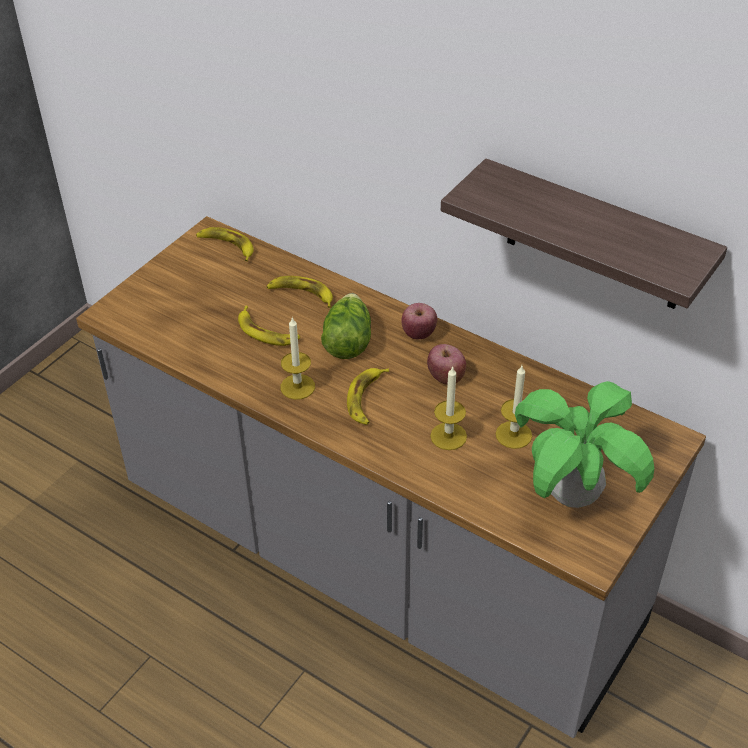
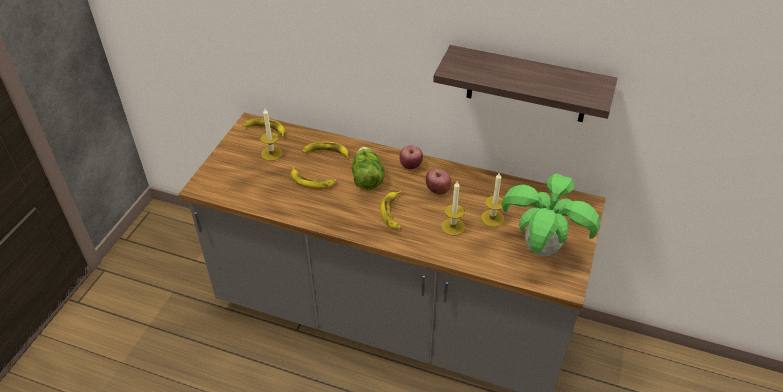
camera: 15 degrees left, 0 degrees up
candle [281,317,315,400] -> candle moved to [260,109,283,161]

